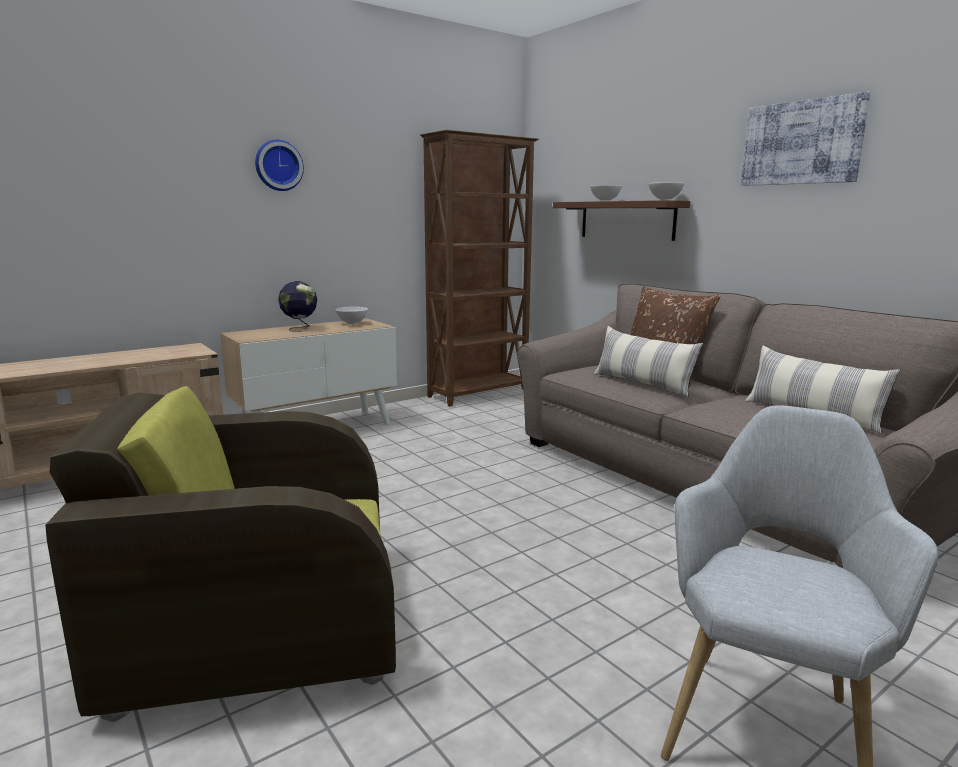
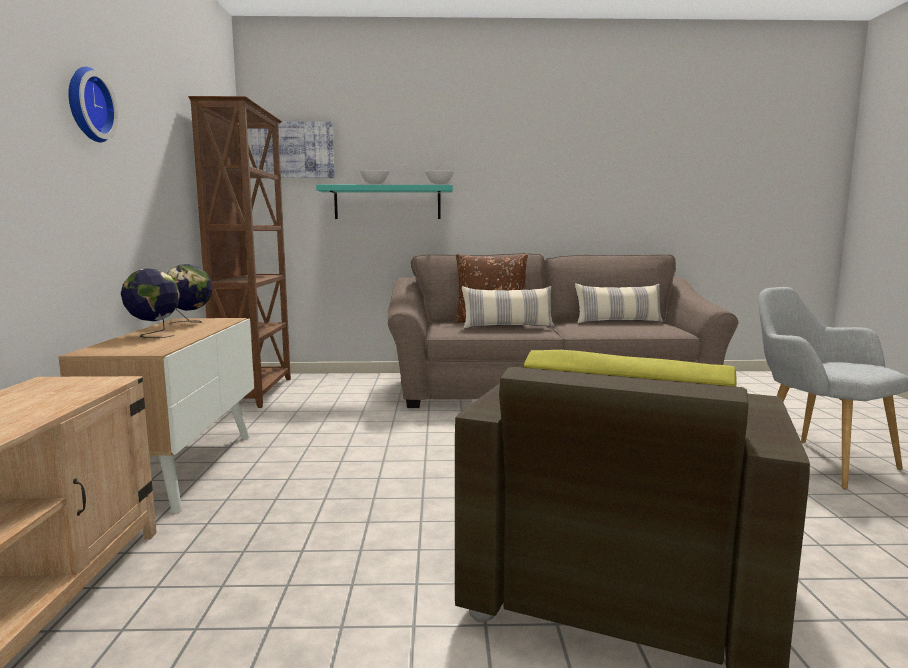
camera: 55 degrees left, 5 degrees down
white bowl [335,307,368,325] -> globe [167,264,212,325]
brown shelf [553,200,690,241] -> turquoise shelf [316,185,453,219]
picture [741,92,870,186] -> picture moved to [250,121,335,178]

